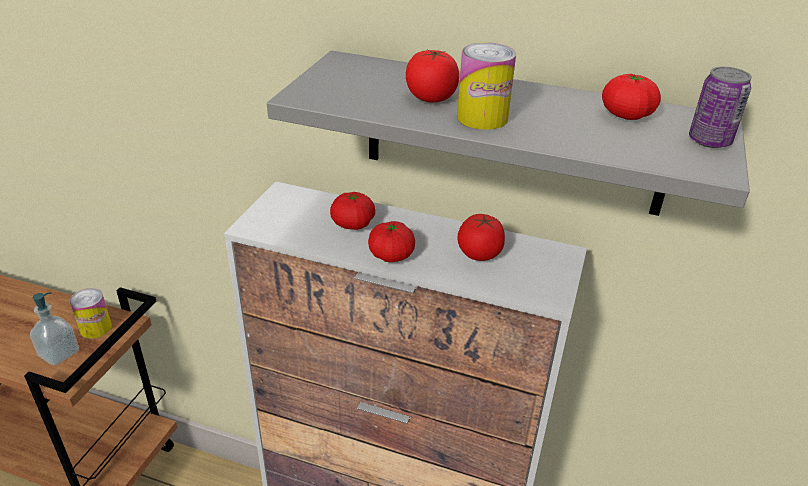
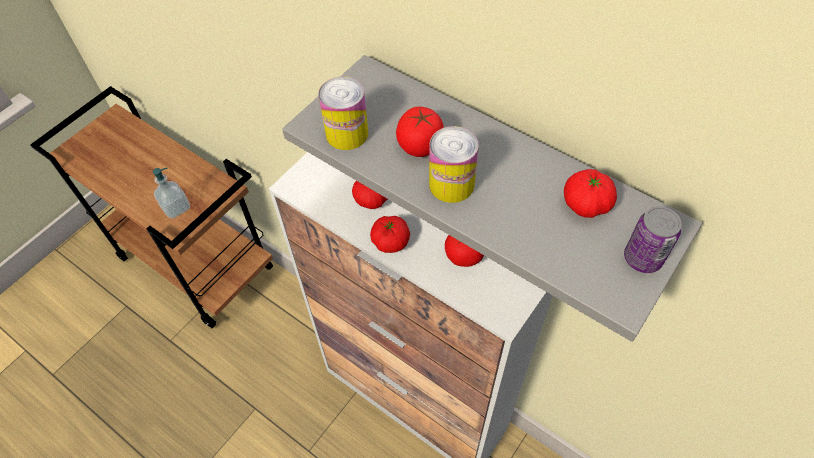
camera: 20 degrees right, 20 degrees up
can [70,288,112,339] -> can moved to [318,76,368,150]

